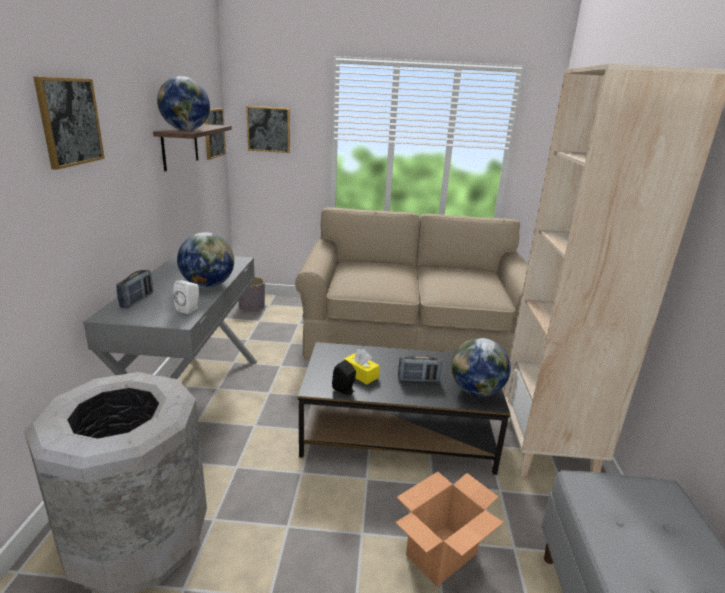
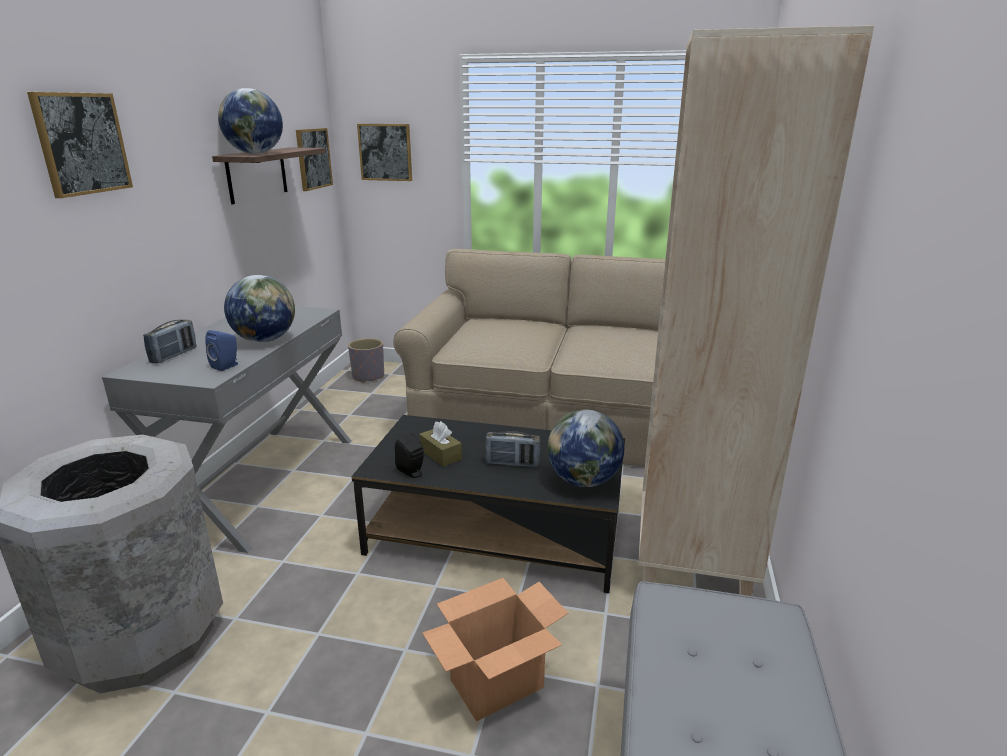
camera: 10 degrees right, 0 degrees up
white speaker [173,280,199,314] -> blue speaker [205,330,238,371]
yellow tissue box [343,349,380,384] -> brown tissue box [419,421,462,467]

